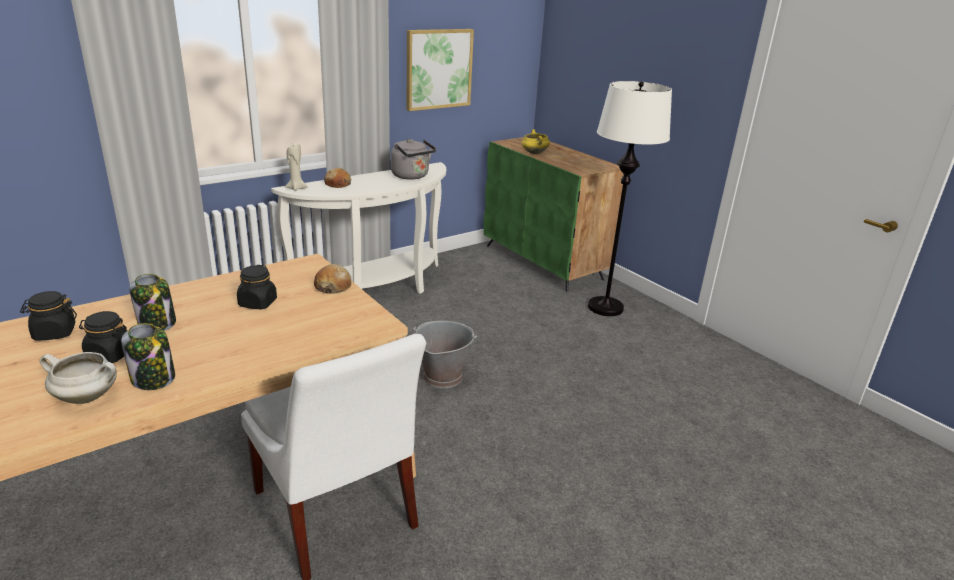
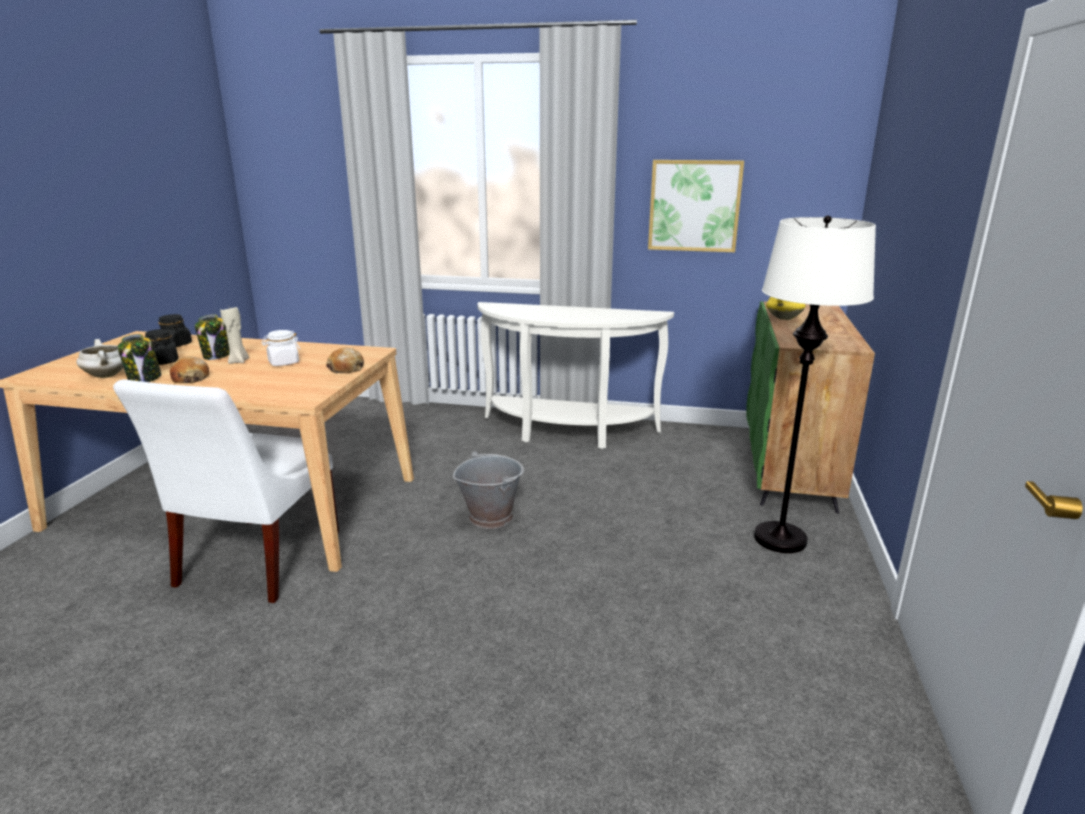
camera: 50 degrees right, 5 degrees down
black jar [237,265,277,309] -> white jar [262,330,300,366]
beige candle [285,144,308,191] -> beige candle moved to [220,307,249,364]
bread [324,168,352,188] -> bread moved to [170,356,209,383]
grey kettle [391,139,436,179] -> none

